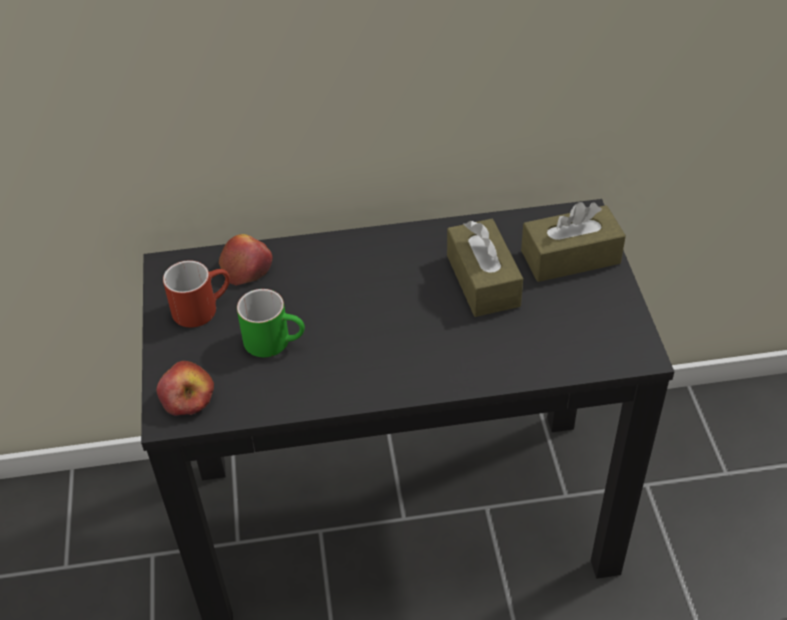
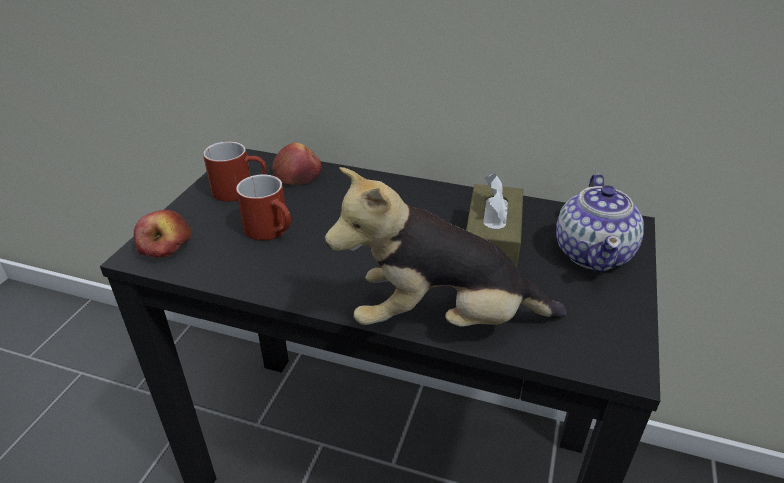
camera: 25 degrees right, 10 degrees down
green mug [237,289,305,357] -> red mug [236,174,291,240]
brown tissue box [521,202,626,282] -> teapot [556,174,644,272]
none -> plush toy [325,167,566,327]

